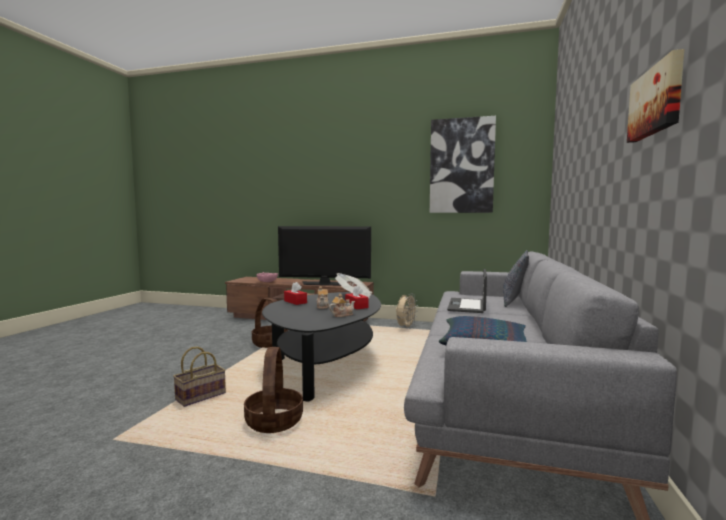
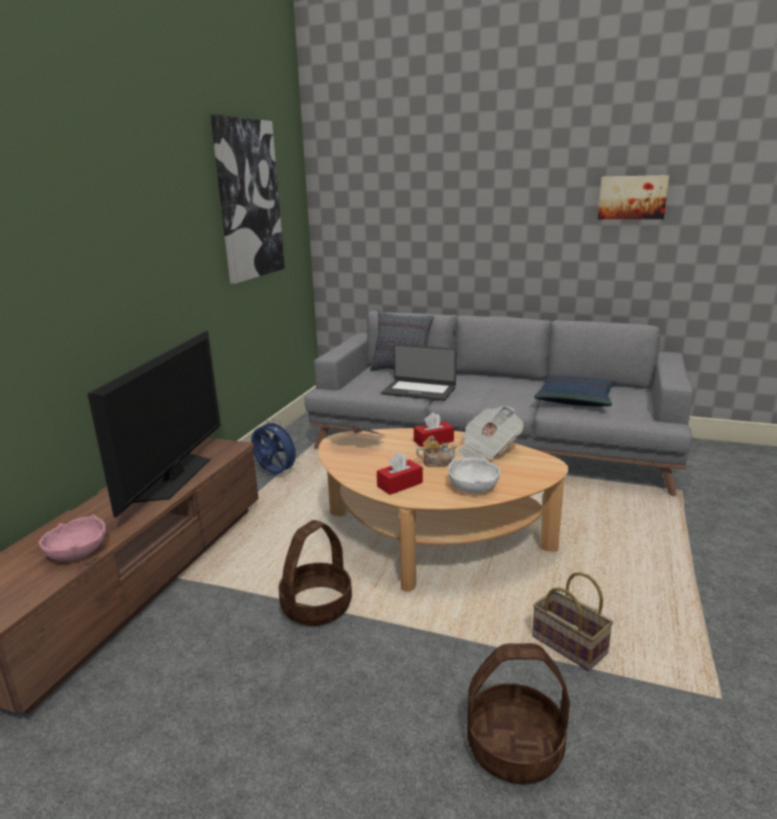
camera: 85 degrees left, 15 degrees up
basket [244,347,303,433] -> basket moved to [467,643,570,785]
black coffee table [262,292,381,402] -> beige coffee table [318,428,569,592]
teapot [329,294,355,317] -> newspaper [457,406,523,460]
beige fan [396,293,418,329] -> blue fan [251,419,300,474]
none -> white bowl [448,457,501,493]

